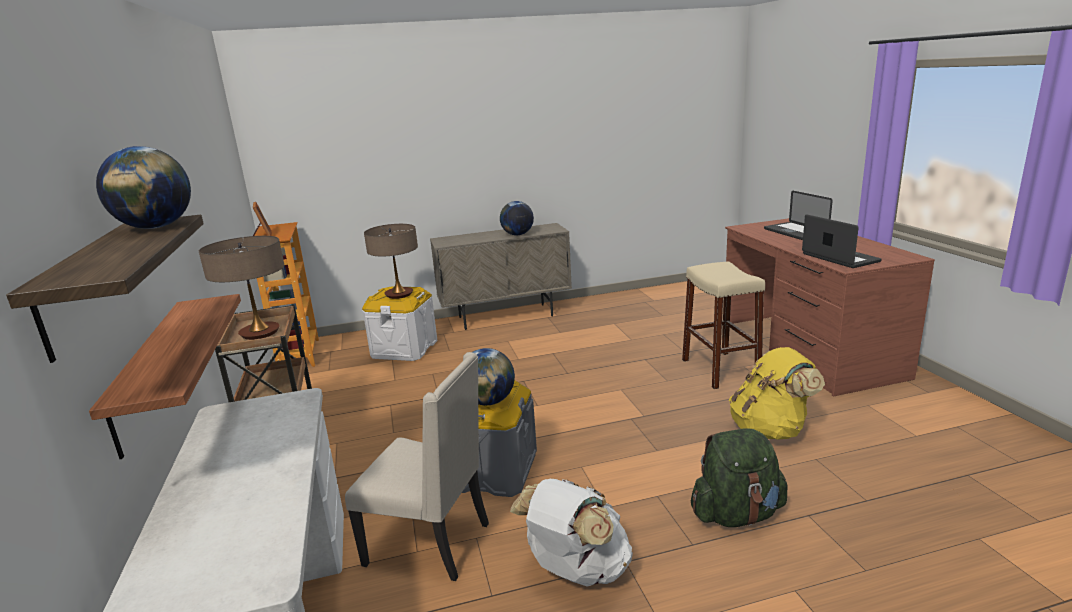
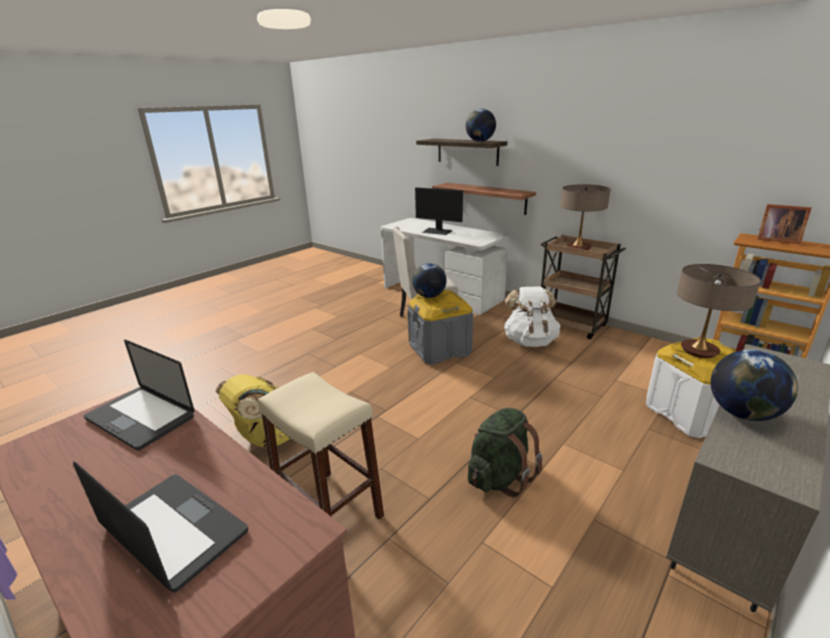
camera: 145 degrees right, 5 degrees up
white backpack [510,479,633,587] -> white backpack moved to [503,287,560,347]
green backpack [691,428,788,527] -> green backpack moved to [468,408,543,497]
none -> monitor [415,187,463,235]

